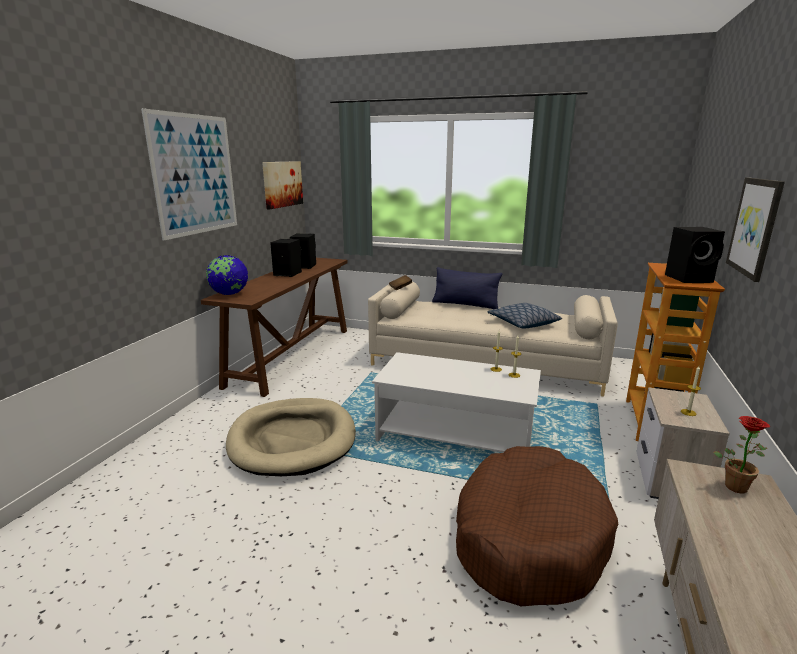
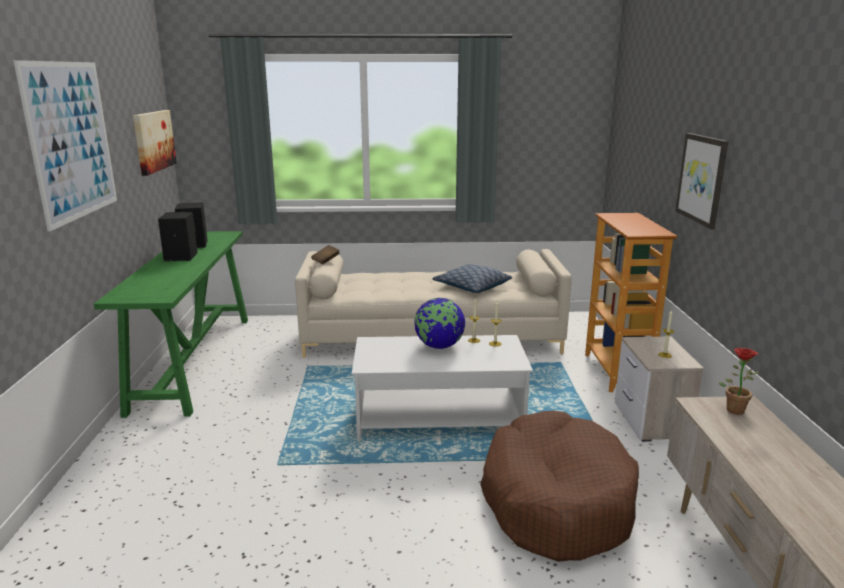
camera: 20 degrees left, 0 degrees up
brown console table [201,258,347,397] -> green console table [94,231,248,418]
globe [206,255,248,295] -> globe moved to [414,298,465,349]
beige dog bed [226,398,356,476] -> none
blue pillow [432,267,503,309] -> none
black speaker [665,227,725,283] -> none

